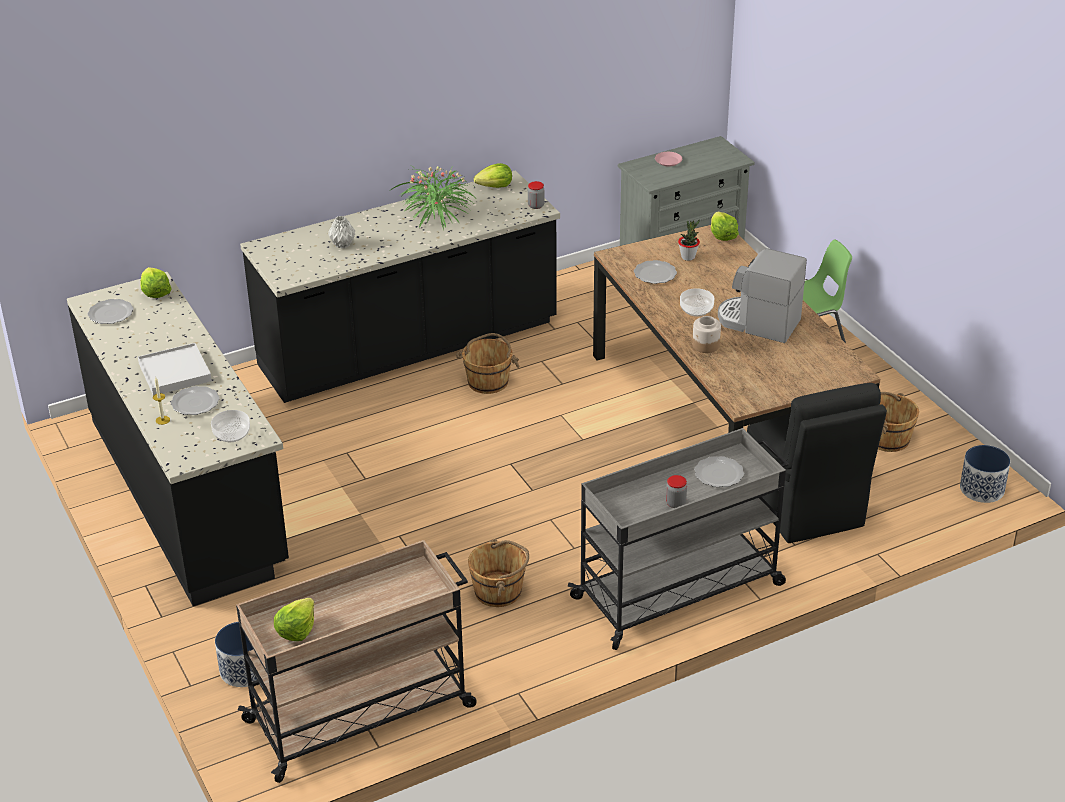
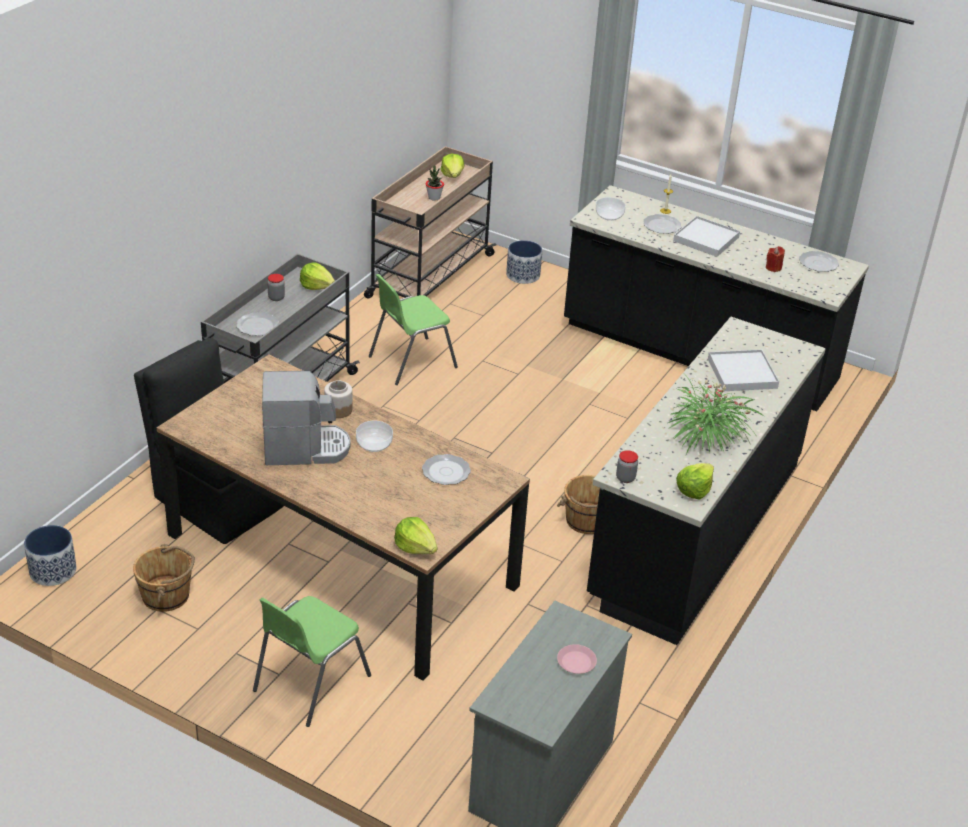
camera: 145 degrees right, 0 degrees up
lettuce [141,267,171,298] -> lettuce moved to [300,262,335,290]
grey vase [328,216,355,249] -> white tray [708,349,779,391]
brown bucket [468,539,529,607] -> green chair [369,274,458,385]
potted plant [678,220,700,261] -> potted plant moved to [426,166,444,201]
none -> red candle [766,246,785,272]

